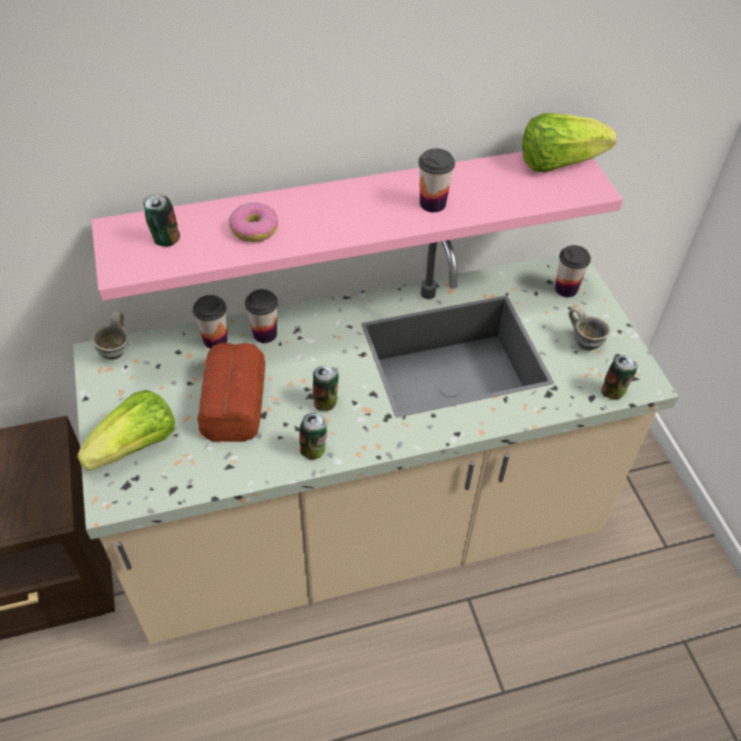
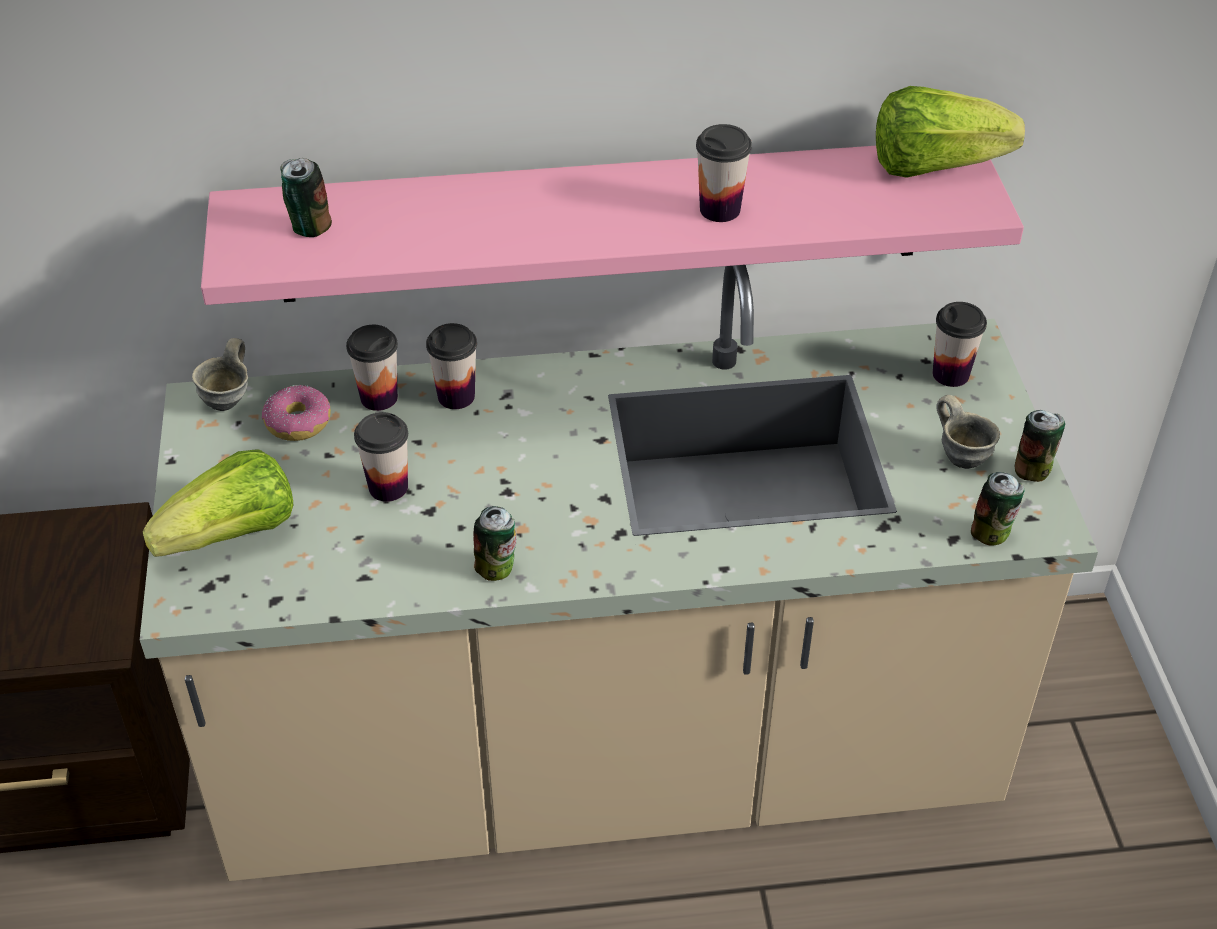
camera: 10 degrees right, 5 degrees down
bread [197,343,265,442] -> cup [354,412,408,502]
donut [229,202,278,242] -> donut moved to [262,385,331,441]
can [313,366,339,411] -> can moved to [1015,410,1065,482]

